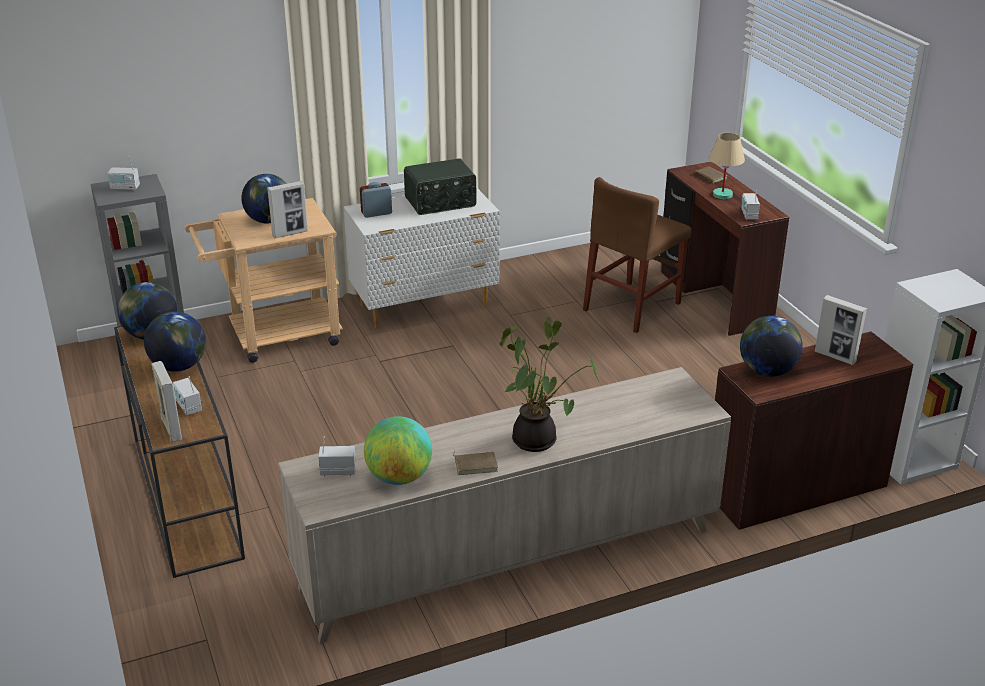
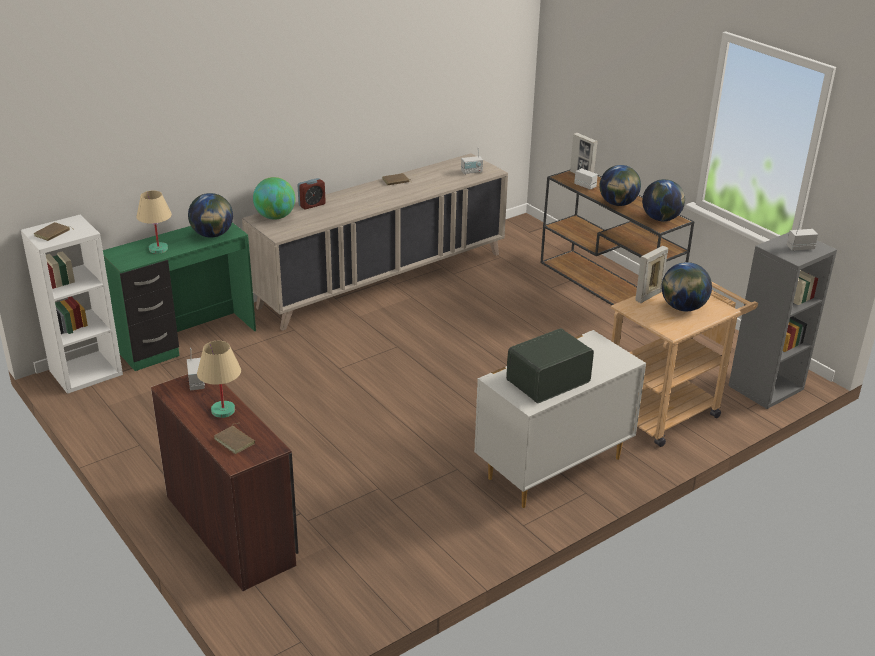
camera: 165 degrees right, 0 degrees up
alarm clock [360,182,392,218] -> alarm clock moved to [298,178,326,209]
globe [364,416,432,485] -> globe moved to [253,177,295,220]
potted plant [499,317,599,452] -> none
brown chair [583,177,692,333] -> none
brown desk [715,331,914,530] -> green desk [103,222,256,371]
picture frame [815,295,867,365] -> beige table lamp [136,191,172,254]
none -> brown book [34,222,73,241]

